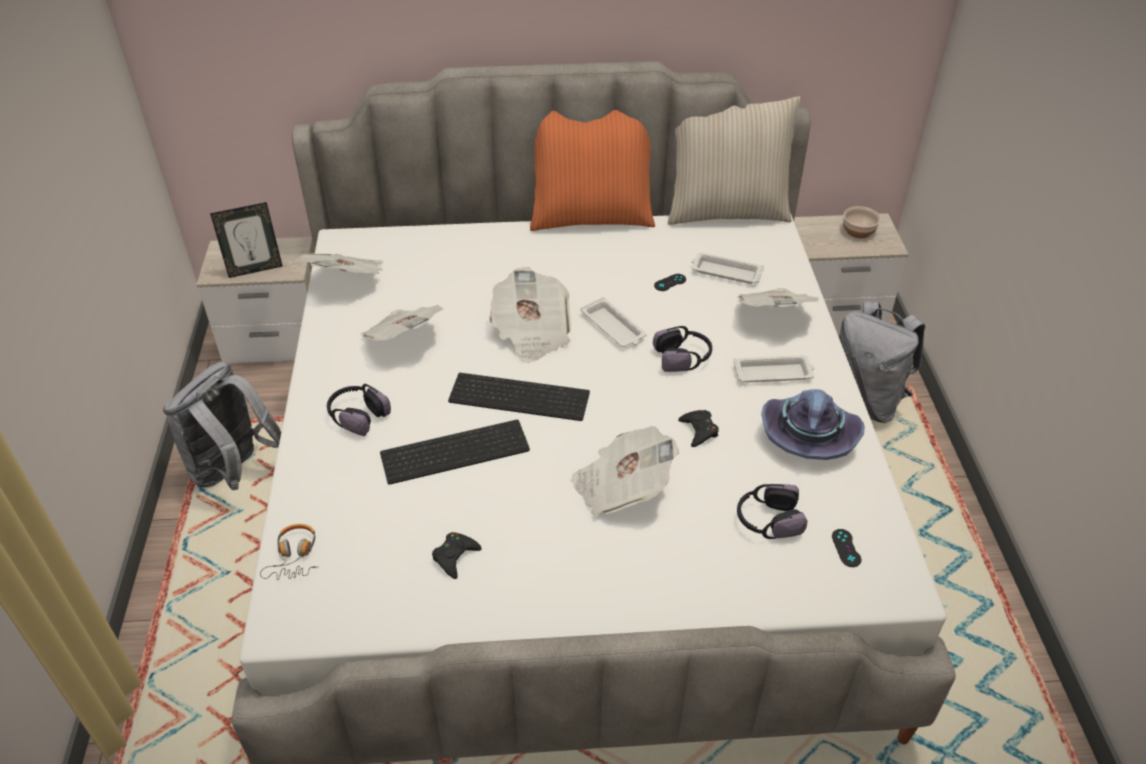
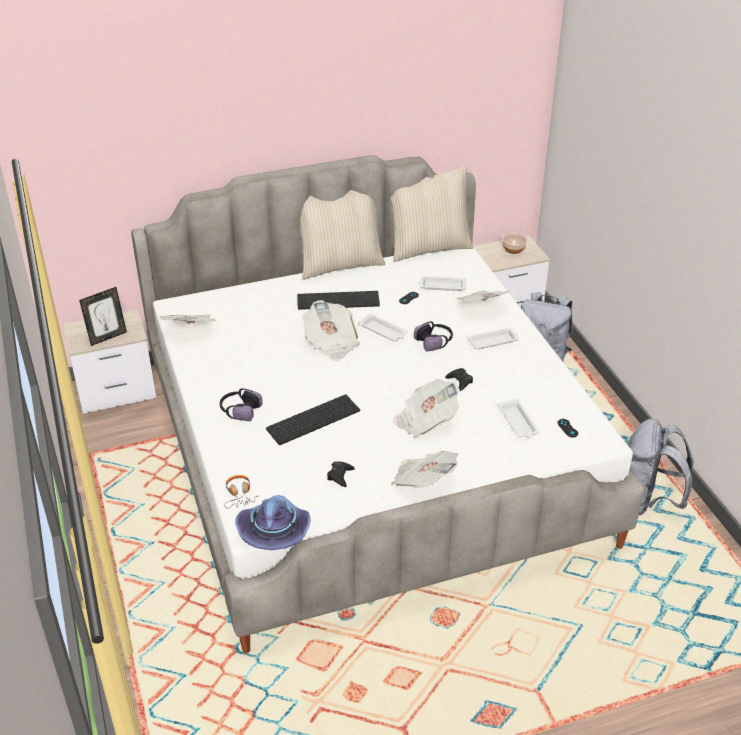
camera: 15 degrees left, 5 degrees down
grey backpack [163,361,281,490] -> grey backpack moved to [628,418,694,515]
newspaper [361,305,444,341] -> newspaper moved to [391,451,459,488]
keyboard [448,373,590,421] -> keyboard moved to [297,291,380,310]
orange pillow [530,110,655,231] -> beige pillow [300,190,385,280]
headphones [737,484,807,539] -> white tray [498,399,540,438]
purple hat [761,389,865,460] -> purple hat moved to [235,495,311,550]

